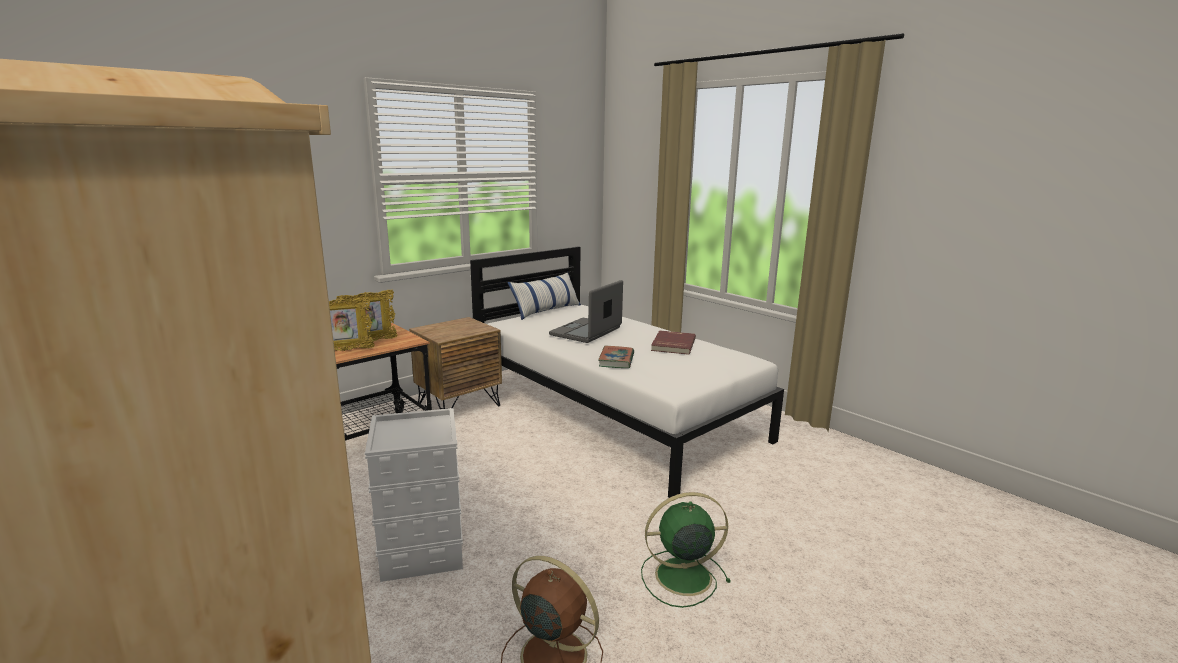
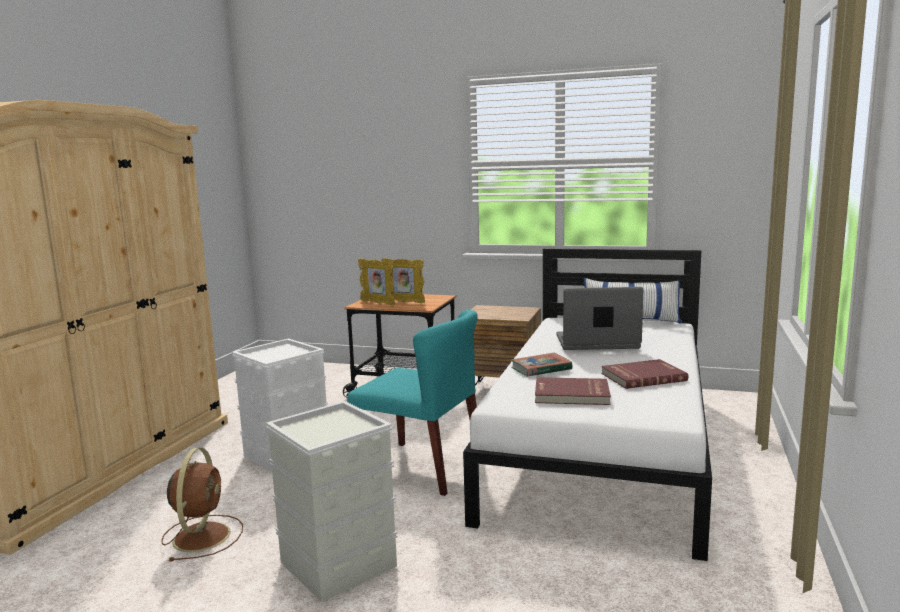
camera: 60 degrees right, 5 degrees down
green fan [641,492,731,608] -> grey storage box [266,401,398,602]
none -> turquoise chair [347,310,478,496]
none -> red book [535,377,611,405]

